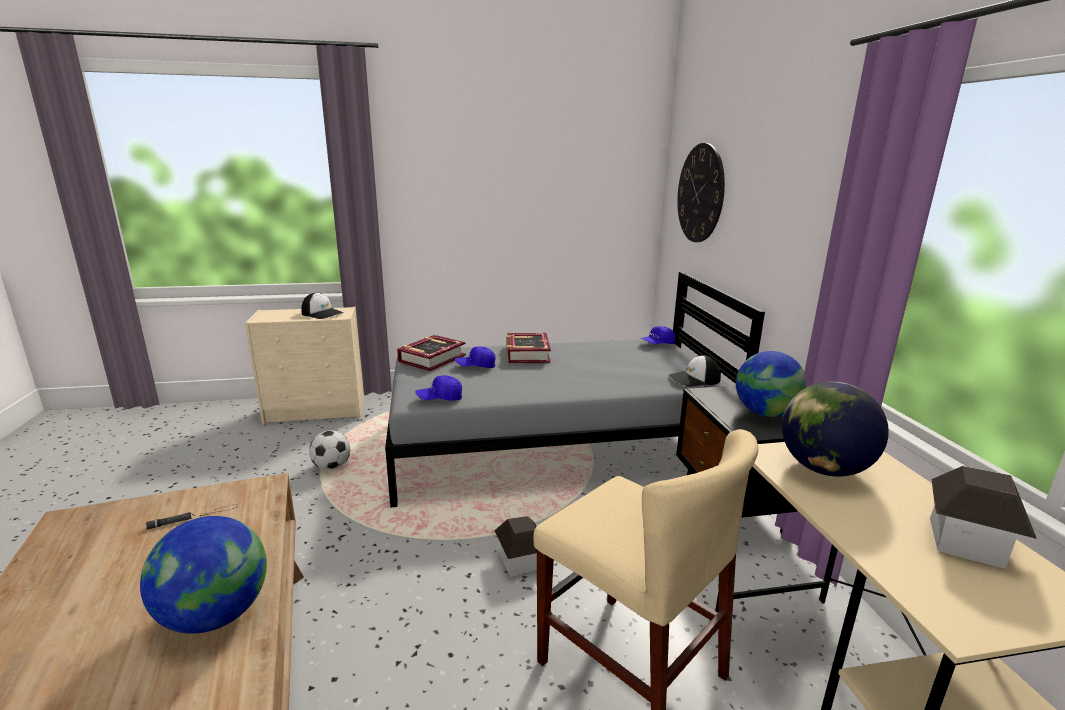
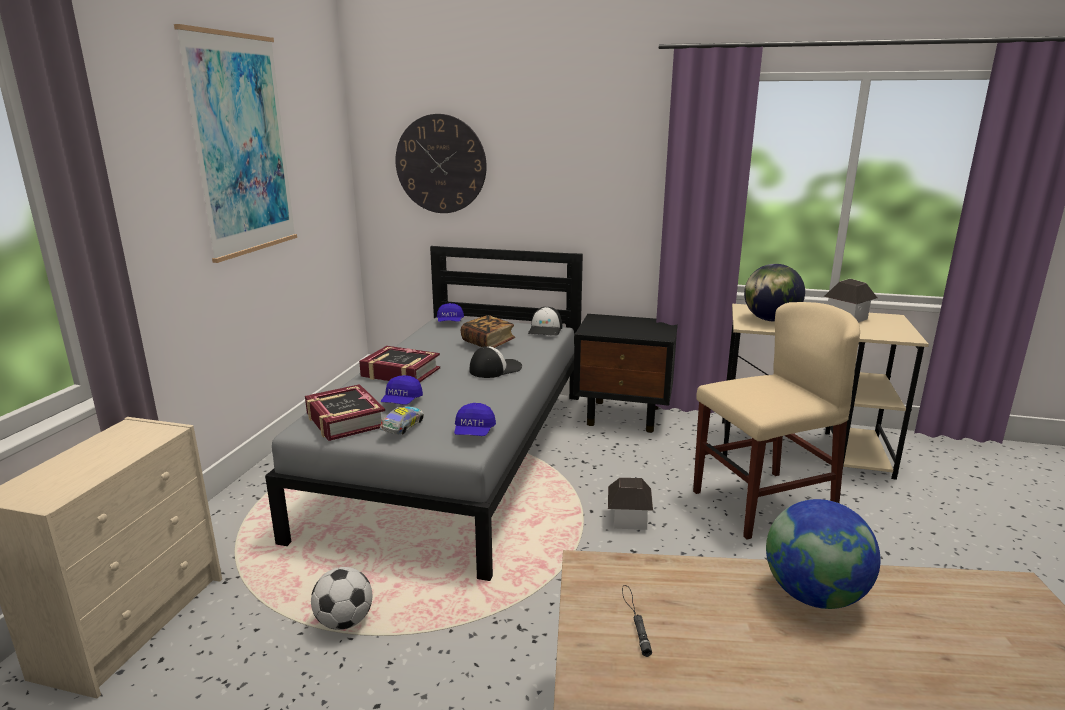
camera: 65 degrees left, 0 degrees up
cap [301,293,344,319] -> cap moved to [470,346,522,378]
globe [736,351,806,417] -> none
none -> picture [174,24,297,263]
none -> toy car [380,406,424,434]
none -> book [461,315,515,348]

